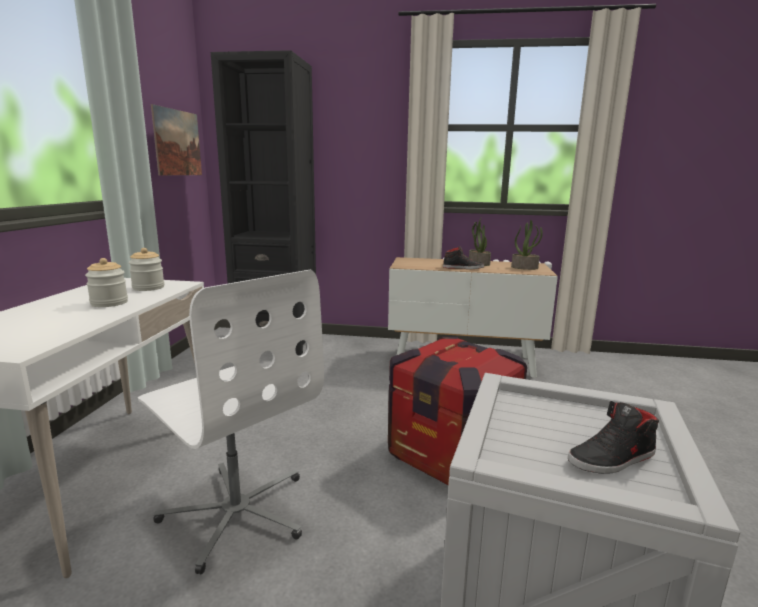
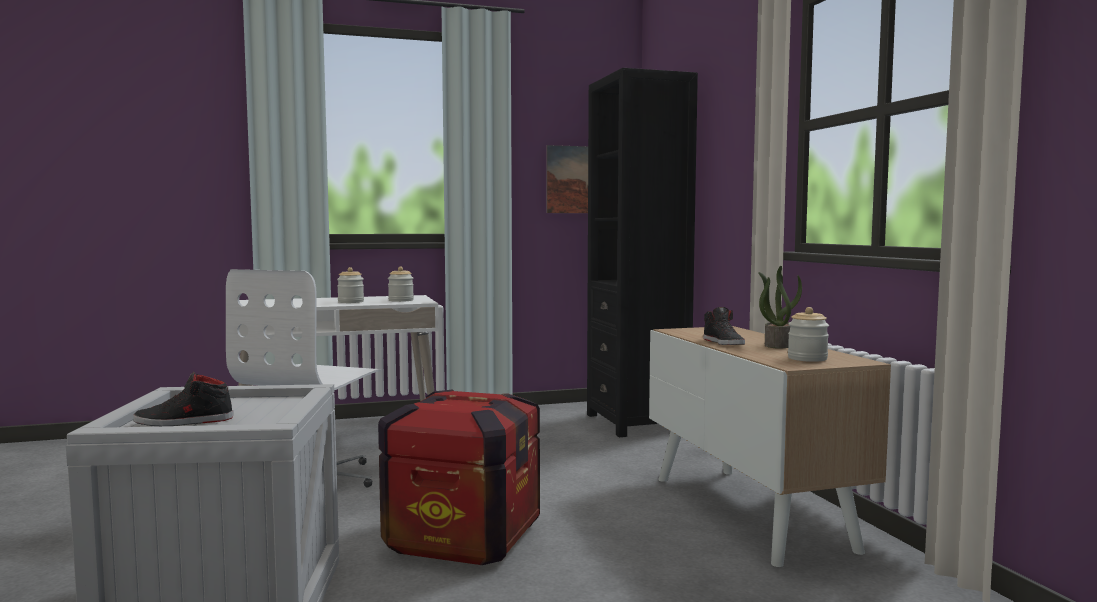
camera: 65 degrees right, 10 degrees down
potted plant [511,220,543,270] -> jar [788,307,829,362]
black shoe [568,401,659,474] -> black shoe turned 60 degrees counterclockwise [133,372,233,426]

